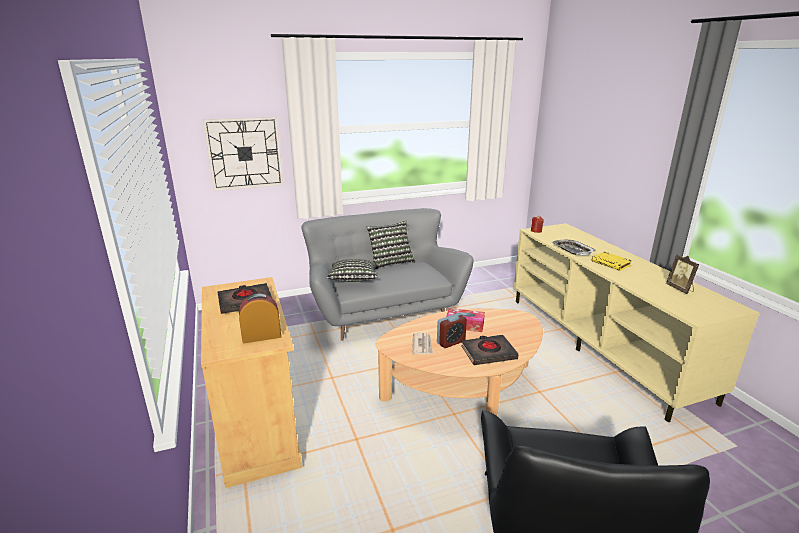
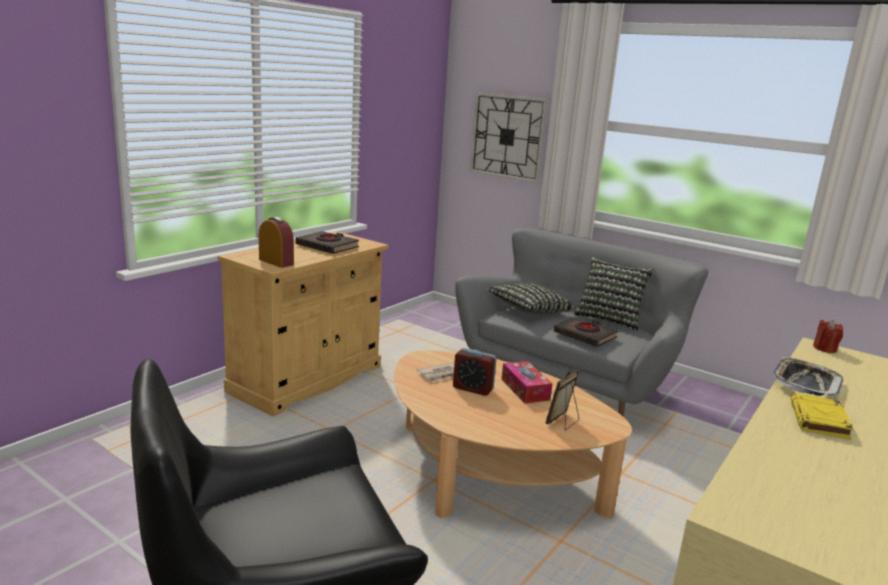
camera: 55 degrees right, 5 degrees down
black book [461,335,519,365] -> black book moved to [554,317,618,347]
picture frame [666,255,699,294] -> picture frame moved to [546,370,579,431]

